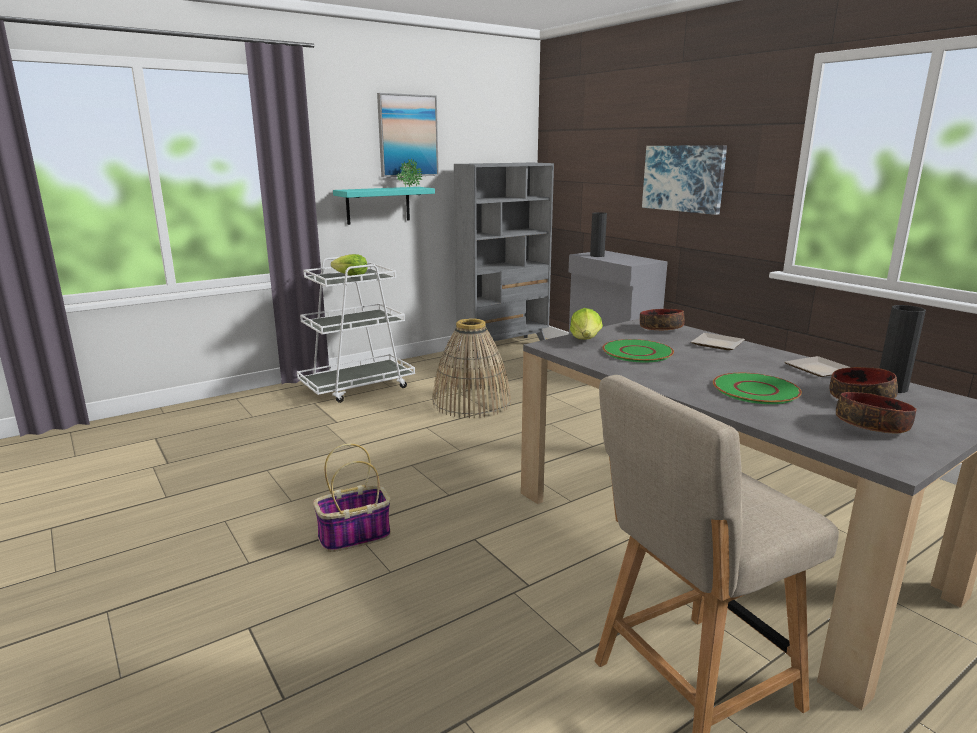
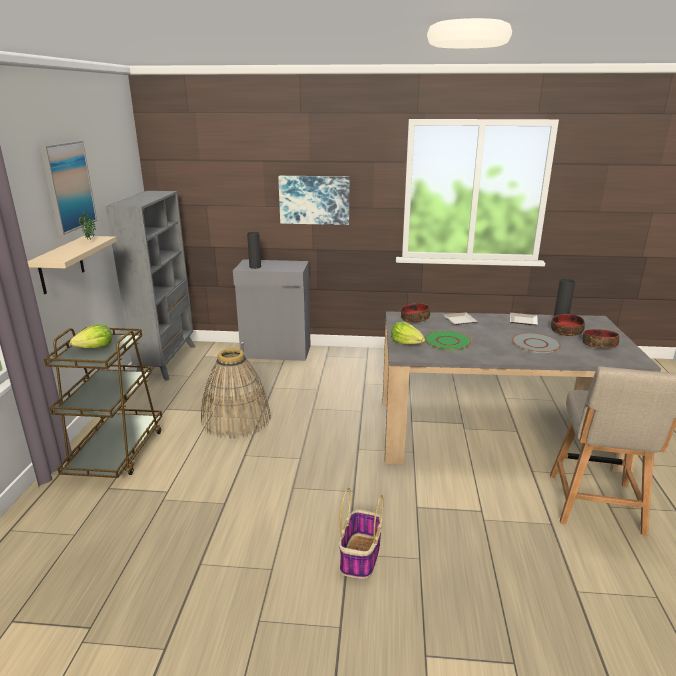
camera: 50 degrees left, 5 degrees up
white cart [297,257,415,403] -> brown cart [44,327,162,478]
turquoise shelf [333,187,435,225] -> beige shelf [27,236,117,294]
green plate [713,373,802,404] -> grey plate [512,333,561,353]

